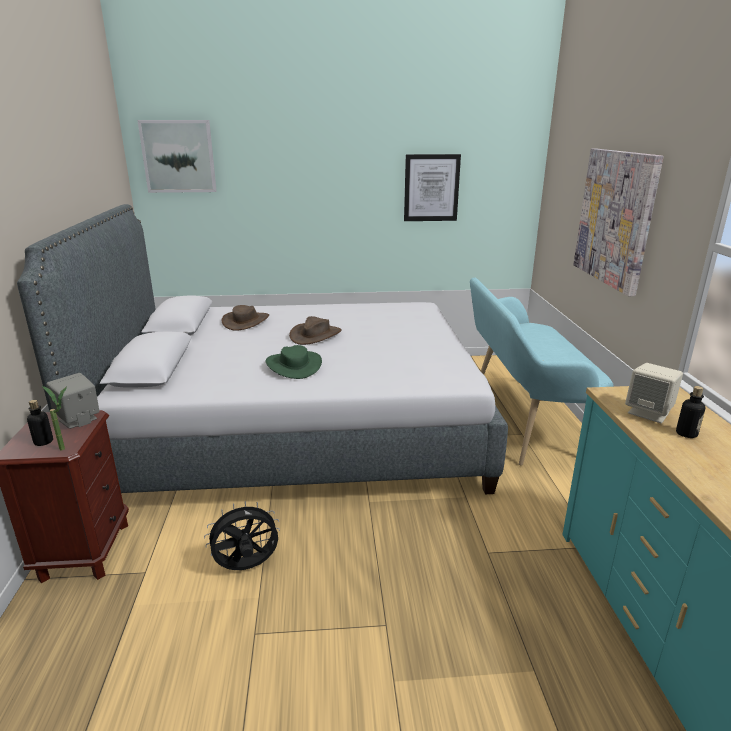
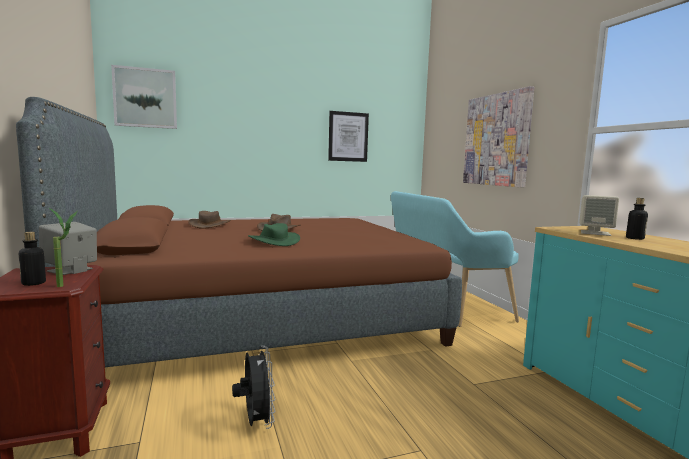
camera: 15 degrees left, 15 degrees down
grey bed [17,204,508,494] -> brown bed [16,97,462,367]
black fan [204,501,280,570] -> black fan turned 105 degrees clockwise [232,346,275,429]

